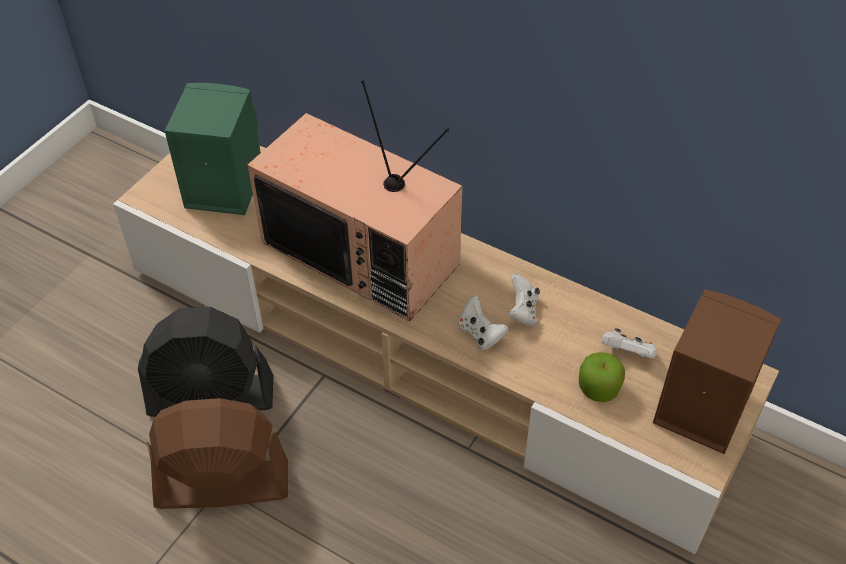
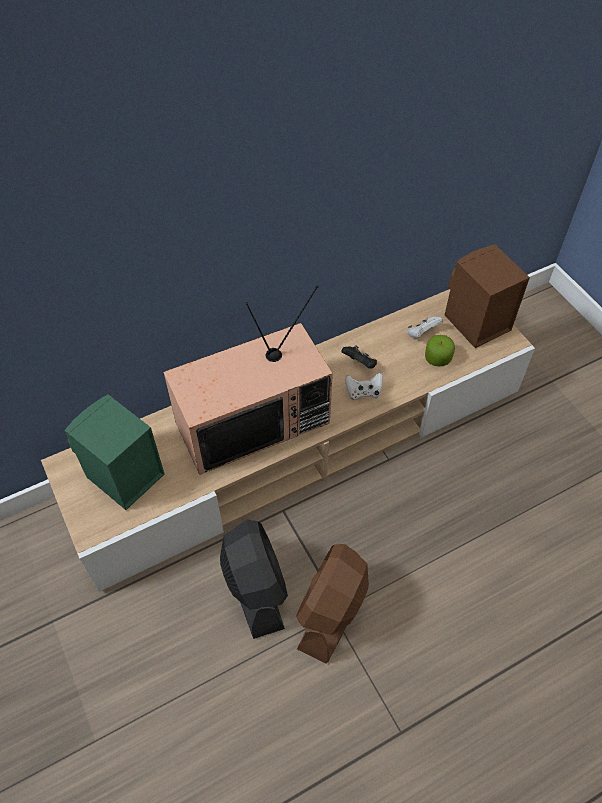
camera: 60 degrees left, 5 degrees up
black fan [138,307,273,417] -> black fan turned 45 degrees counterclockwise [220,519,288,639]
white game controller [508,274,540,326] -> black game controller [341,345,377,369]

